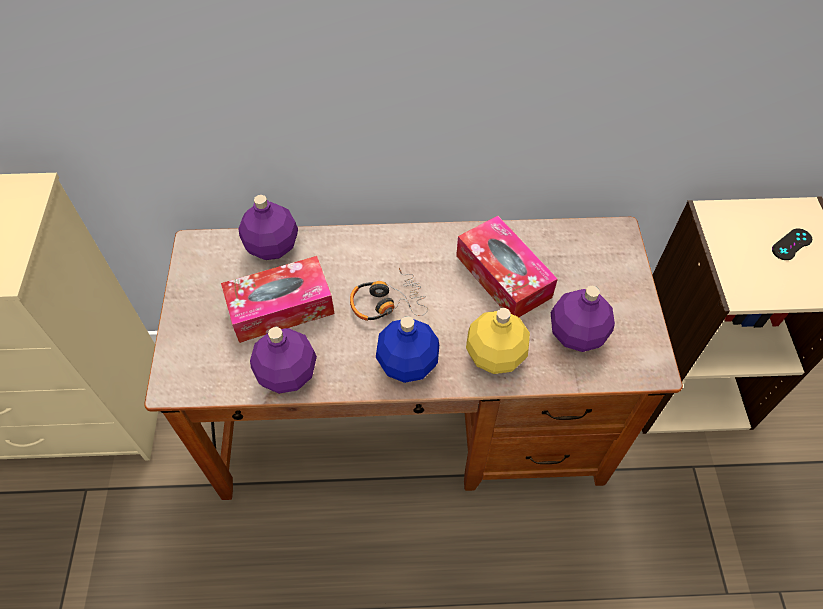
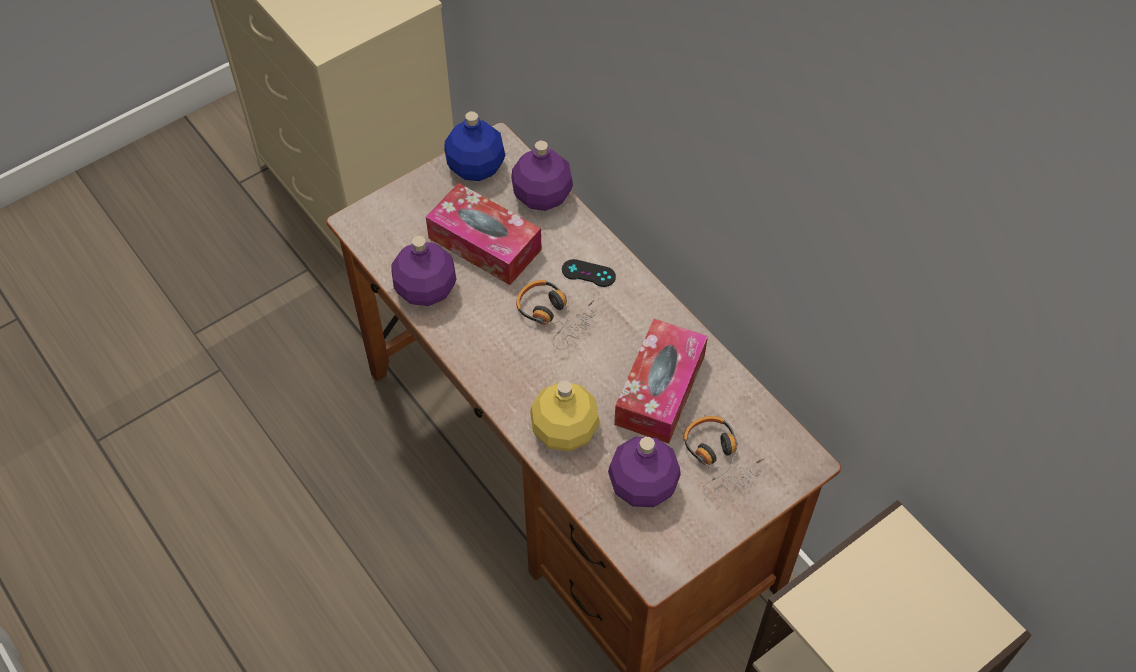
camera: 55 degrees right, 0 degrees up
blue bottle [376,316,439,383] -> blue bottle moved to [444,111,505,181]
black game controller [772,228,812,260] -> black game controller moved to [562,259,616,287]
none -> headphones [683,416,764,499]

